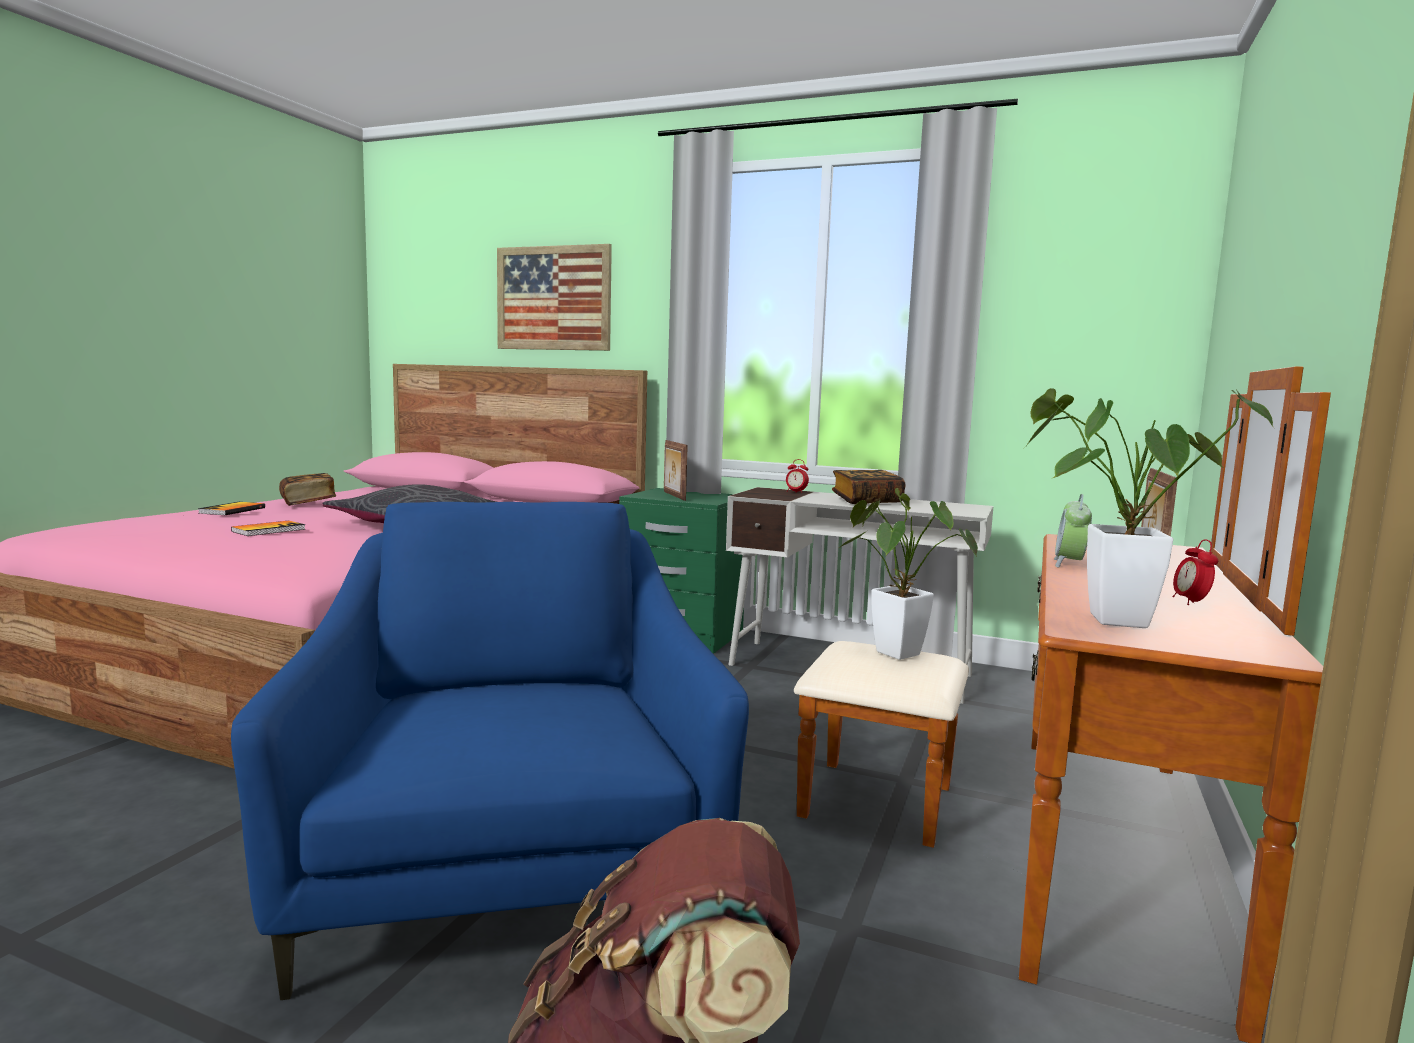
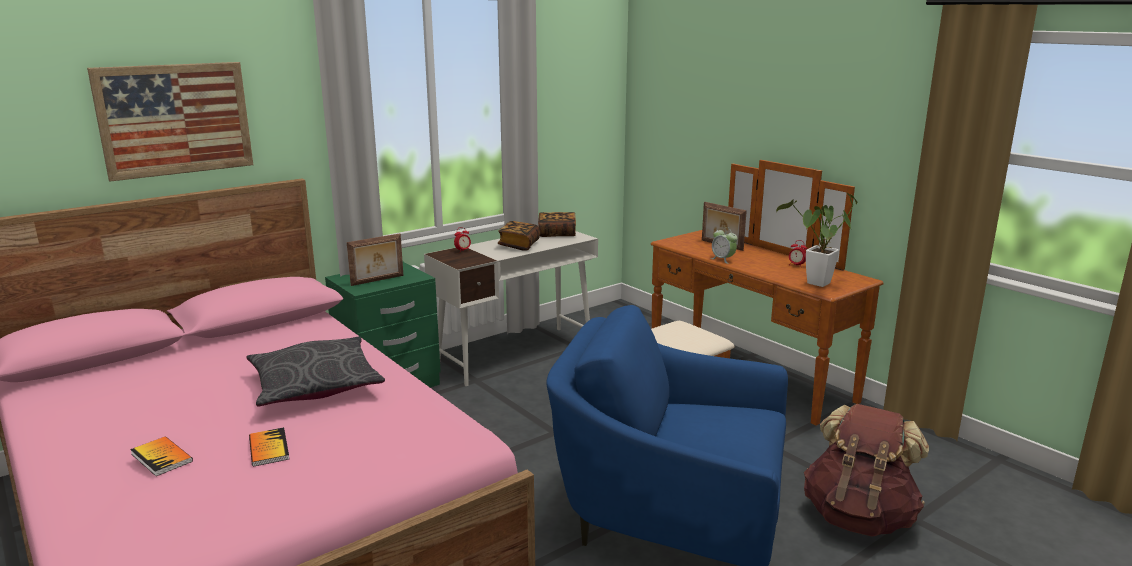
camera: 60 degrees left, 10 degrees up
book [279,473,336,506] -> book moved to [538,212,576,237]
picture frame [664,440,688,501] -> picture frame turned 45 degrees counterclockwise [347,233,404,286]
potted plant [839,488,978,660] -> none

